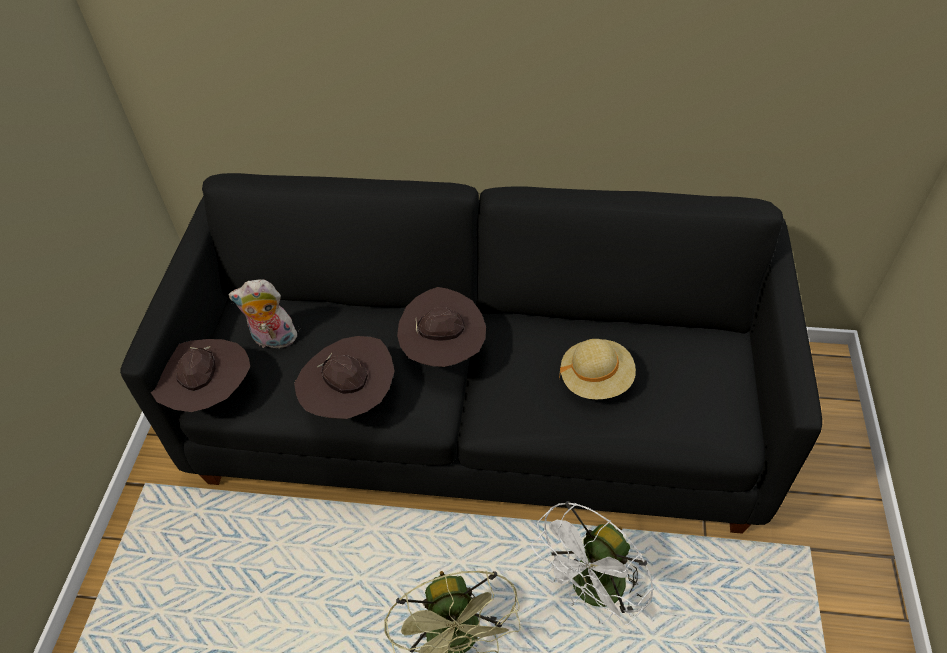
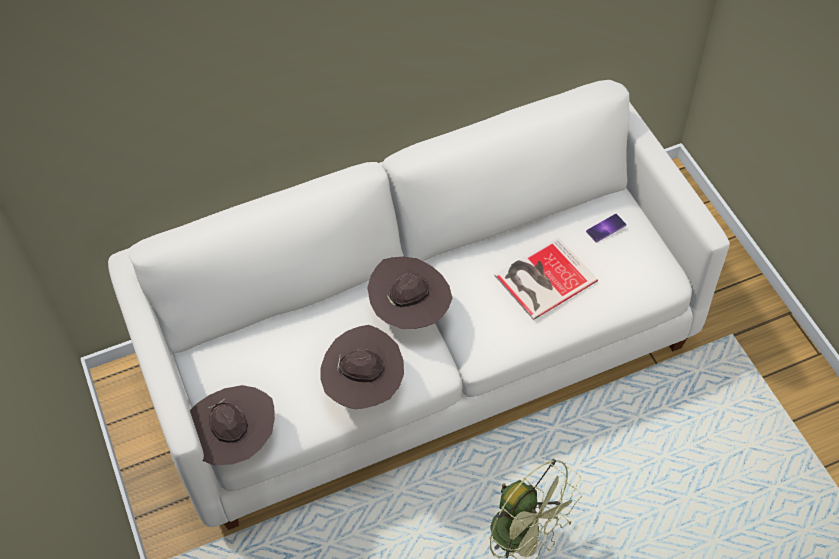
camera: 30 degrees left, 5 degrees up
black sofa [120,173,822,534] -> white sofa [108,80,730,530]
plush toy [228,279,297,352] -> none
white fan [531,501,654,625] -> none
beige hat [559,339,636,399] -> book [495,237,598,320]
none -> phone [586,214,626,243]

